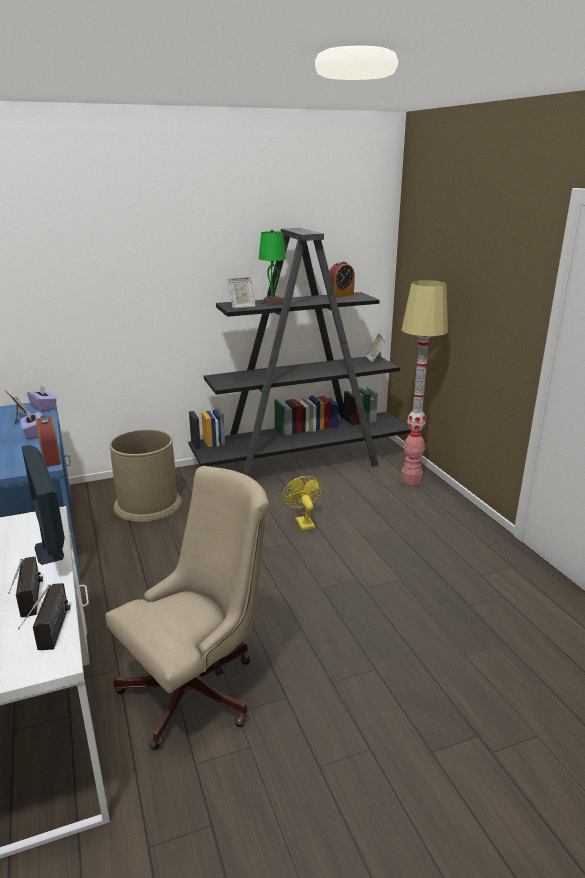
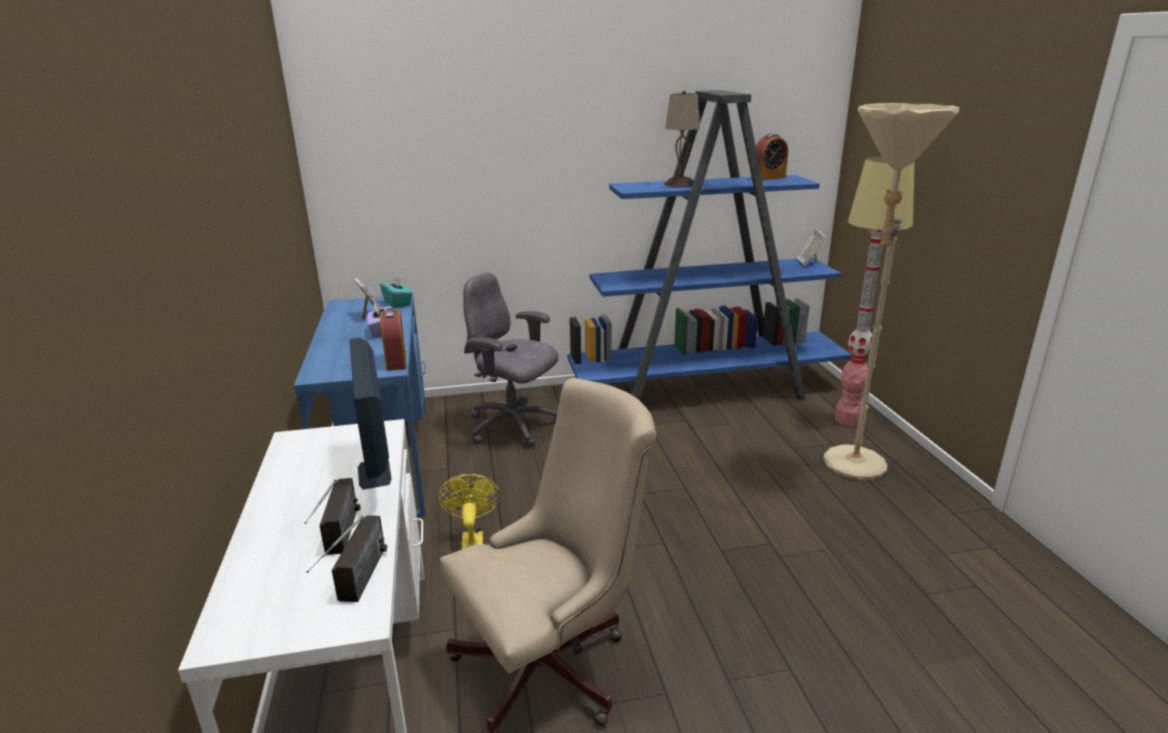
camera: 10 degrees right, 0 degrees up
purple tissue box [27,385,57,412] -> turquoise tissue box [380,276,413,308]
brown trash can [109,429,182,522] -> grey office chair [463,272,558,448]
black bookcase [188,228,411,477] -> blue bookcase [567,90,852,400]
picture frame [227,277,256,309] -> none
green table lamp [259,230,286,306] -> beige table lamp [664,90,700,187]
yellow fan [283,476,322,531] -> yellow fan moved to [438,474,500,549]
none -> beige floor lamp [823,103,959,480]

